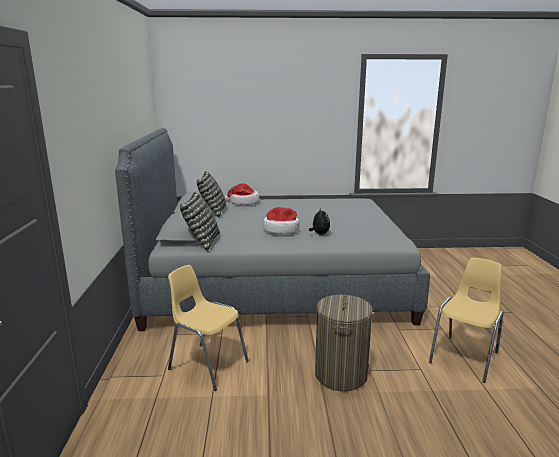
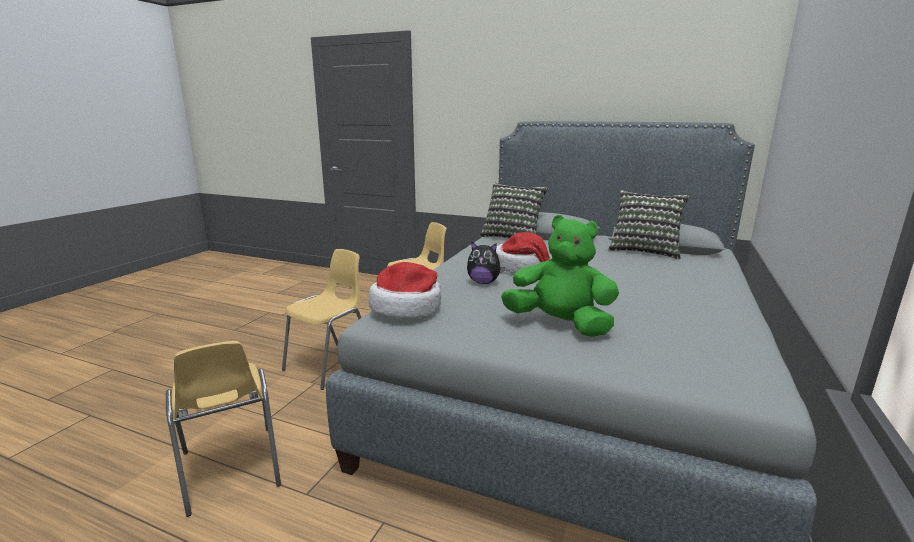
camera: 115 degrees right, 0 degrees up
hat [224,183,259,205] -> hat moved to [369,262,441,318]
laundry basket [315,295,373,391] -> yellow chair [282,249,361,390]
none -> green plush toy [501,215,619,337]

